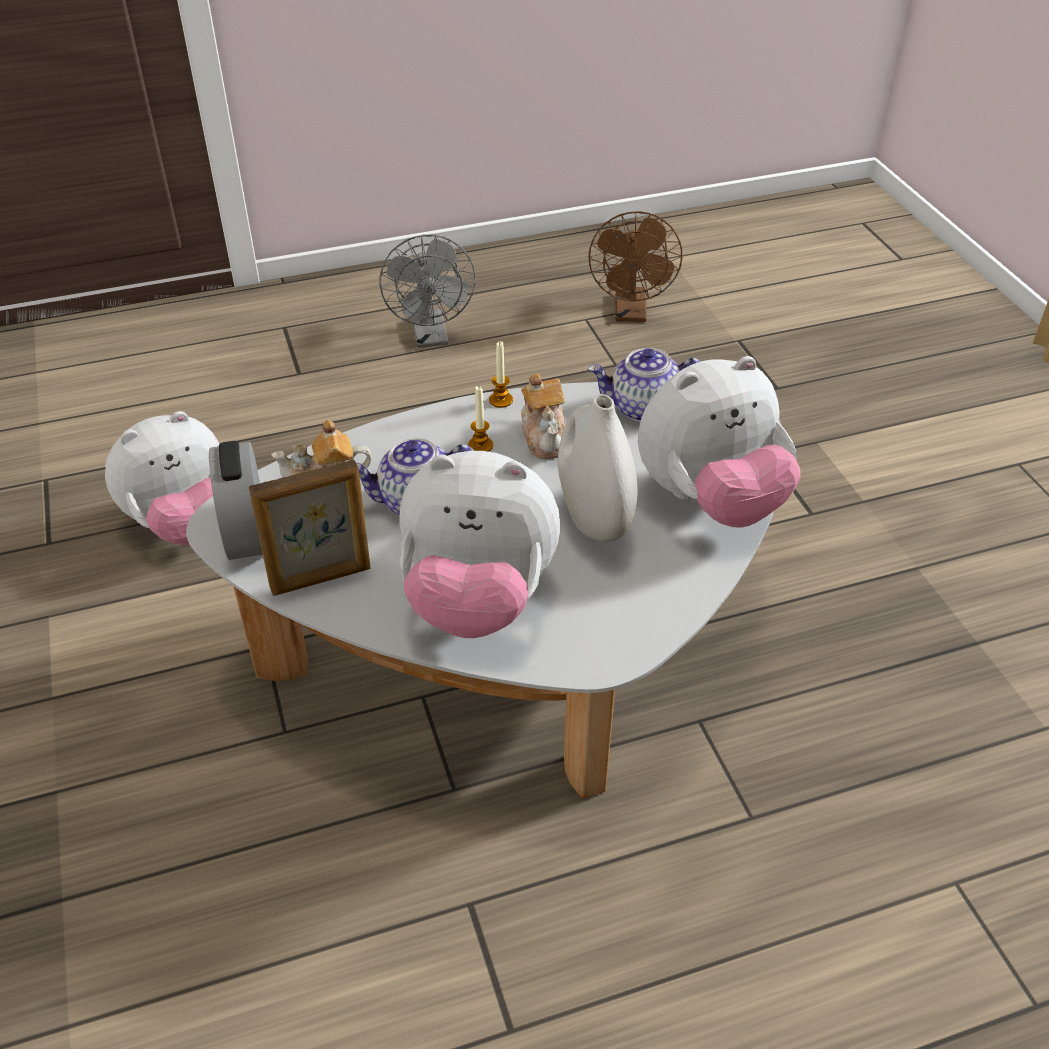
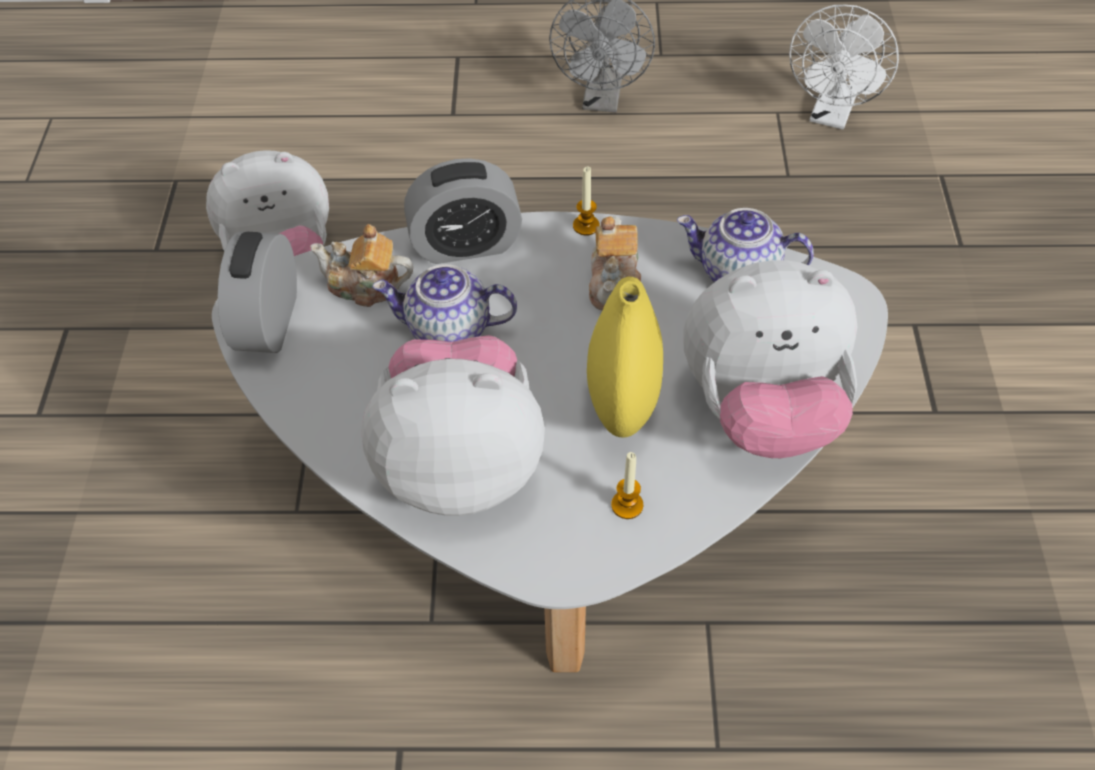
camera: 20 degrees right, 10 degrees up
picture frame [249,460,370,596] -> none
plush toy [399,451,560,638] -> plush toy turned 150 degrees clockwise [361,335,545,516]
candle [468,386,493,452] -> candle moved to [611,452,643,519]
white vase [558,394,638,542] -> yellow vase [587,277,663,438]
brown fan [588,211,683,322] -> white fan [789,5,899,130]
none -> alarm clock [404,158,522,264]

